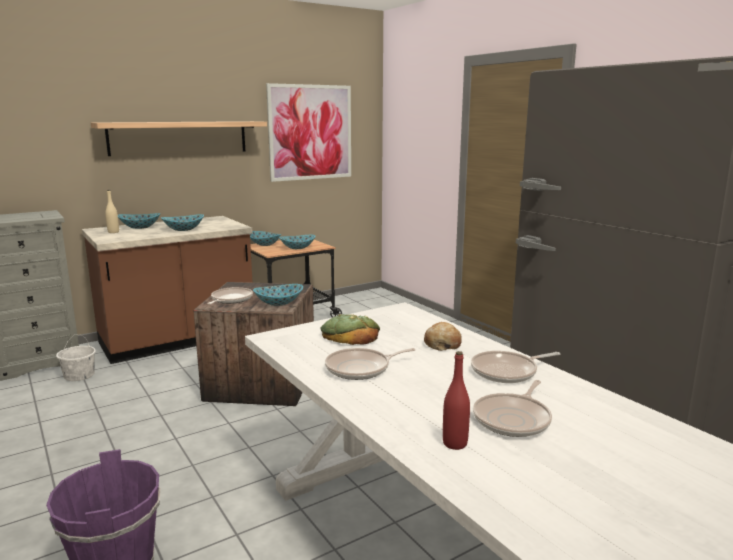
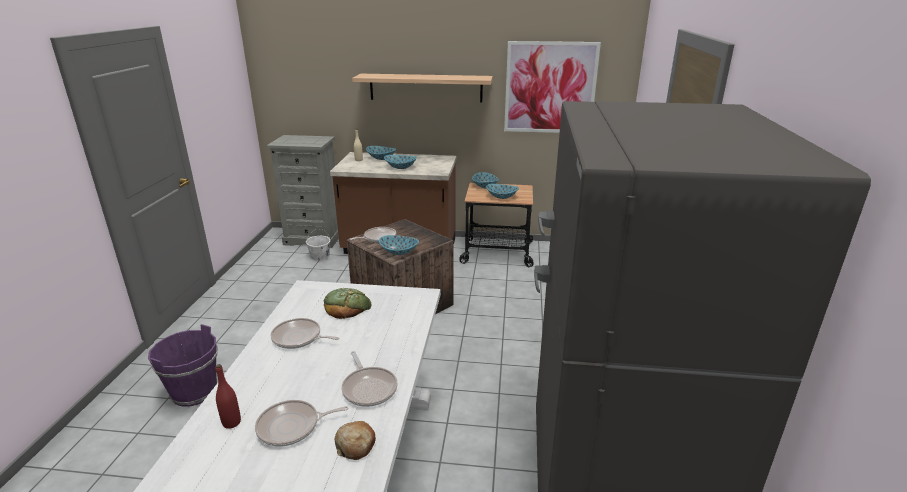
camera: 40 degrees right, 10 degrees up
bread [424,322,462,351] -> bread moved to [334,421,376,460]
frying pan [471,351,560,383] -> frying pan turned 135 degrees counterclockwise [342,351,398,407]

